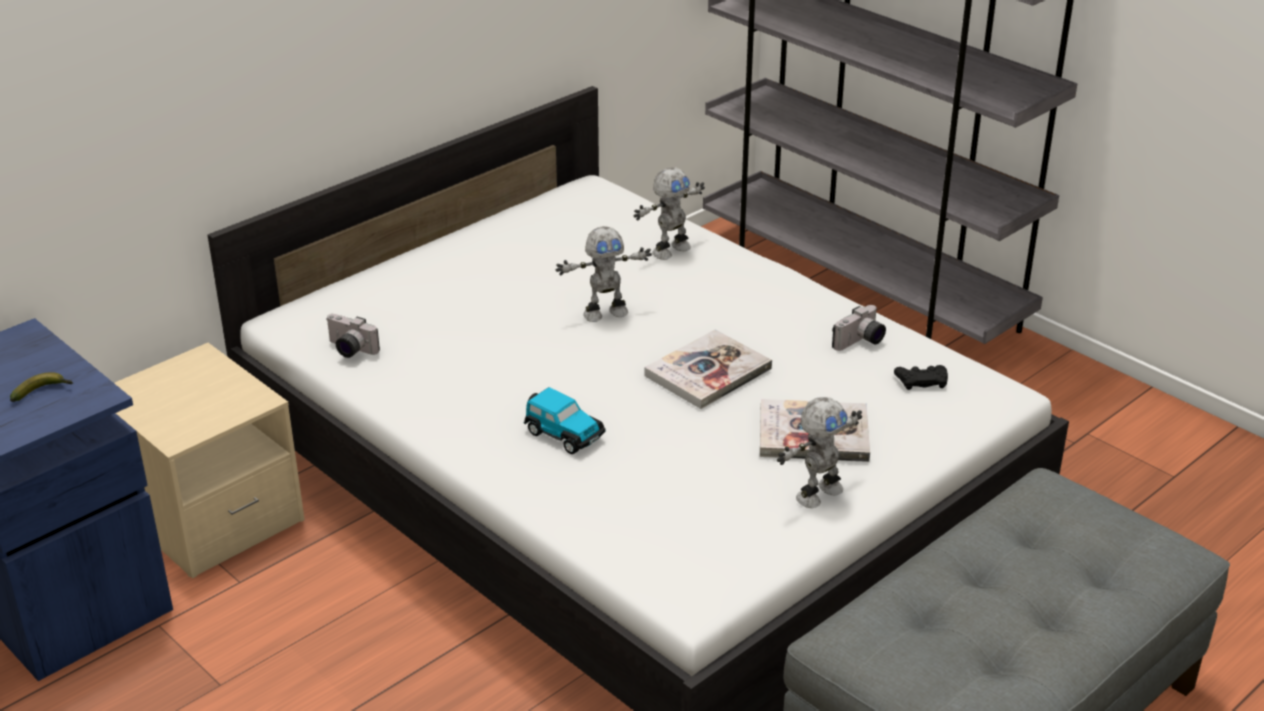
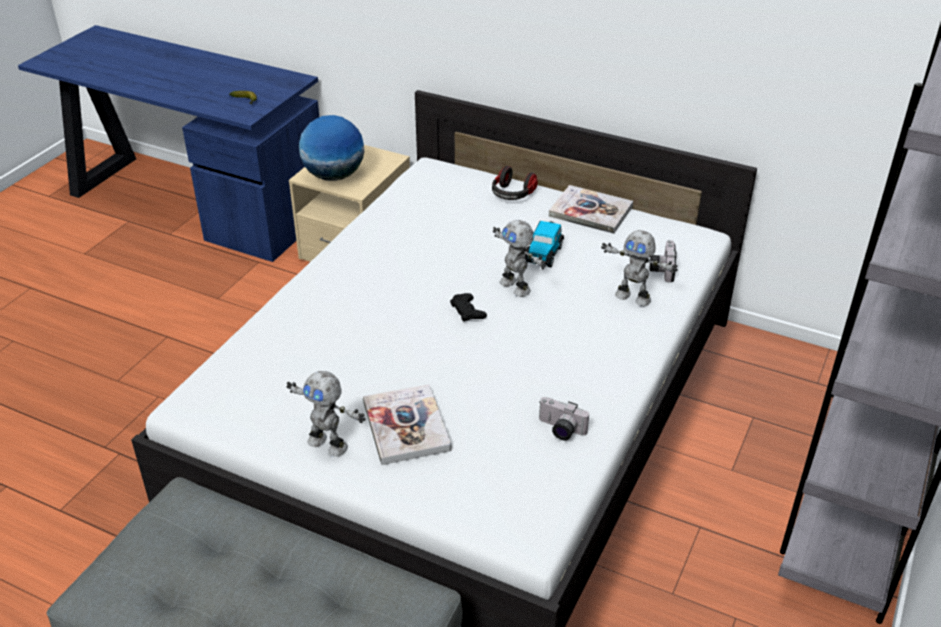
camera: 70 degrees right, 5 degrees up
camera [327,314,380,358] -> camera moved to [650,240,677,282]
toy car [524,387,605,454] -> toy car moved to [525,221,564,267]
book [644,329,772,409] -> book moved to [549,185,633,234]
black game controller [894,365,948,390] -> black game controller moved to [450,293,487,322]
none -> globe [299,115,364,181]
none -> headphones [492,166,538,200]

